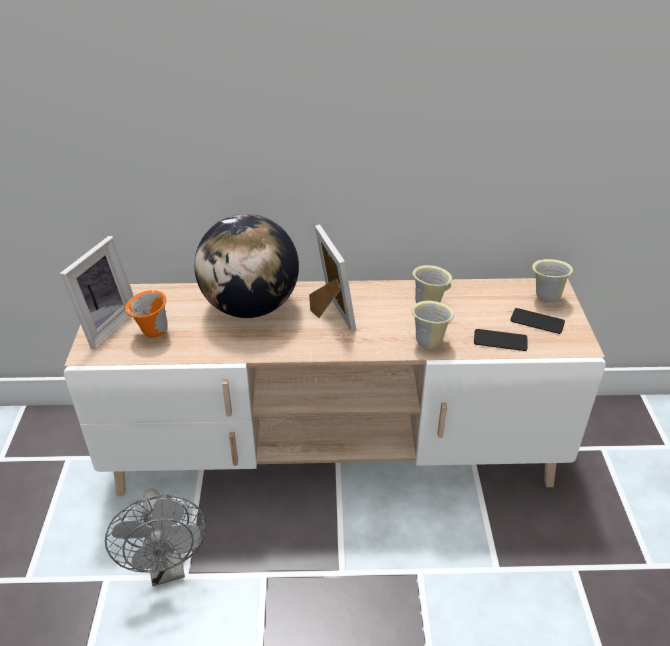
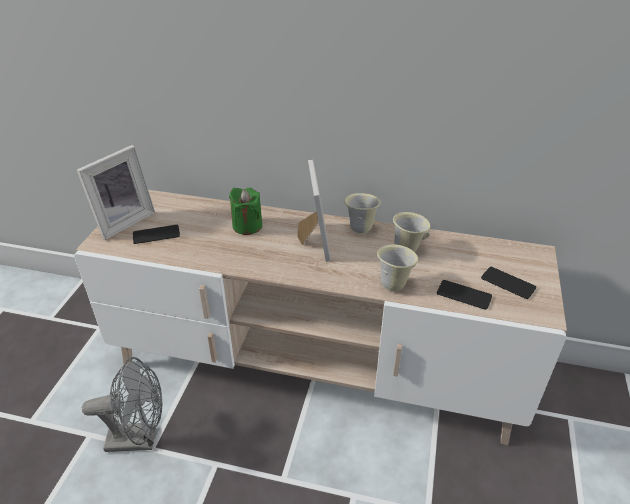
camera: 15 degrees right, 0 degrees up
grey fan [105,488,207,586] -> grey fan turned 90 degrees counterclockwise [82,357,163,452]
orange mug [125,290,168,338] -> phone [133,225,180,244]
globe [194,214,299,318] -> green candle [229,188,262,235]
beige mug [532,259,573,303] -> beige mug moved to [344,193,381,234]

